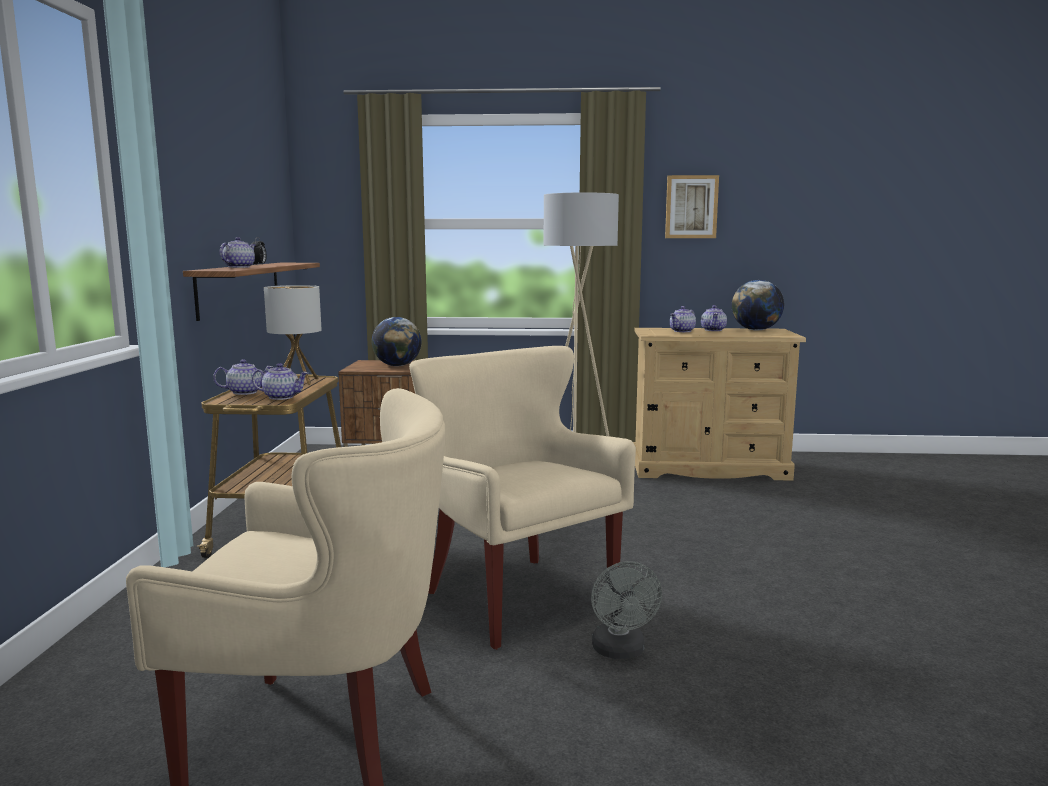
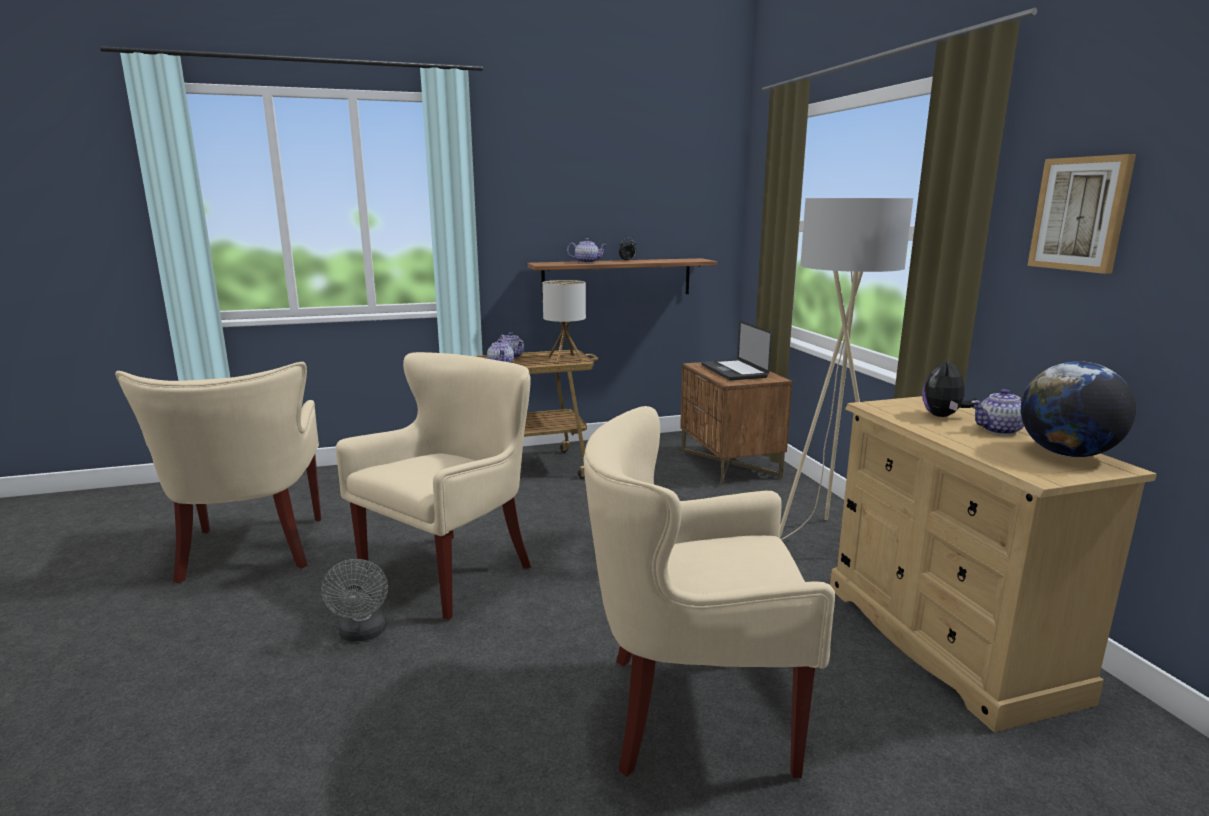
camera: 70 degrees right, 5 degrees up
globe [372,317,421,366] -> laptop [702,321,772,380]
grey fan [591,561,662,659] -> grey fan turned 75 degrees counterclockwise [321,559,388,642]
teapot [670,306,696,332] -> plush toy [922,357,977,417]
none -> beige armchair [583,406,835,778]

